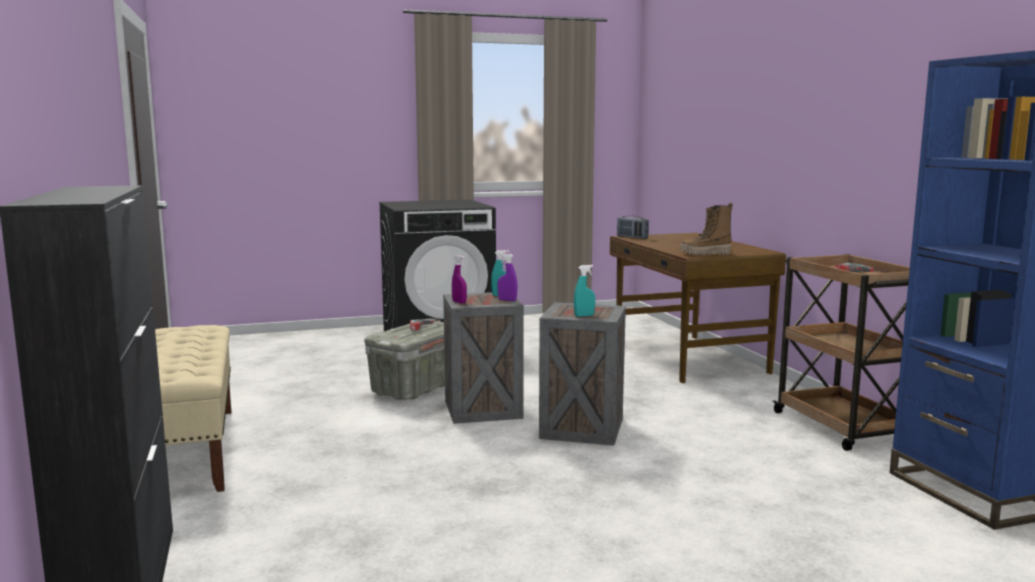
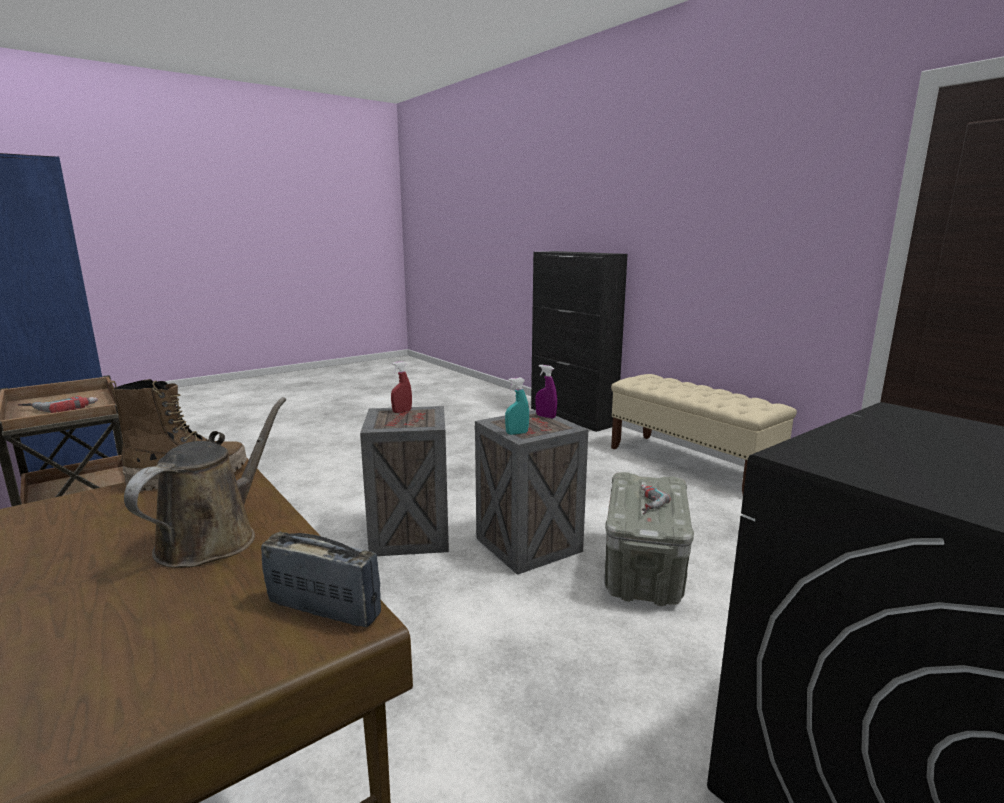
camera: 160 degrees right, 5 degrees up
purple spray bottle [497,253,517,301] -> none
turquoise spray bottle [574,265,595,317] -> red spray bottle [391,361,412,413]
none -> brown watering can [124,397,286,568]

